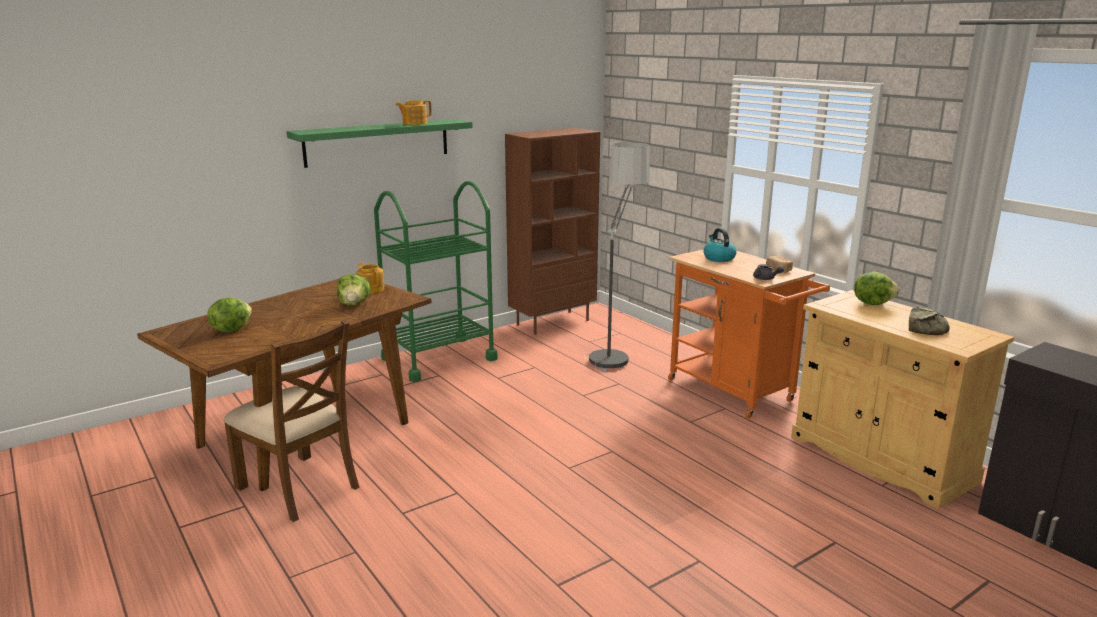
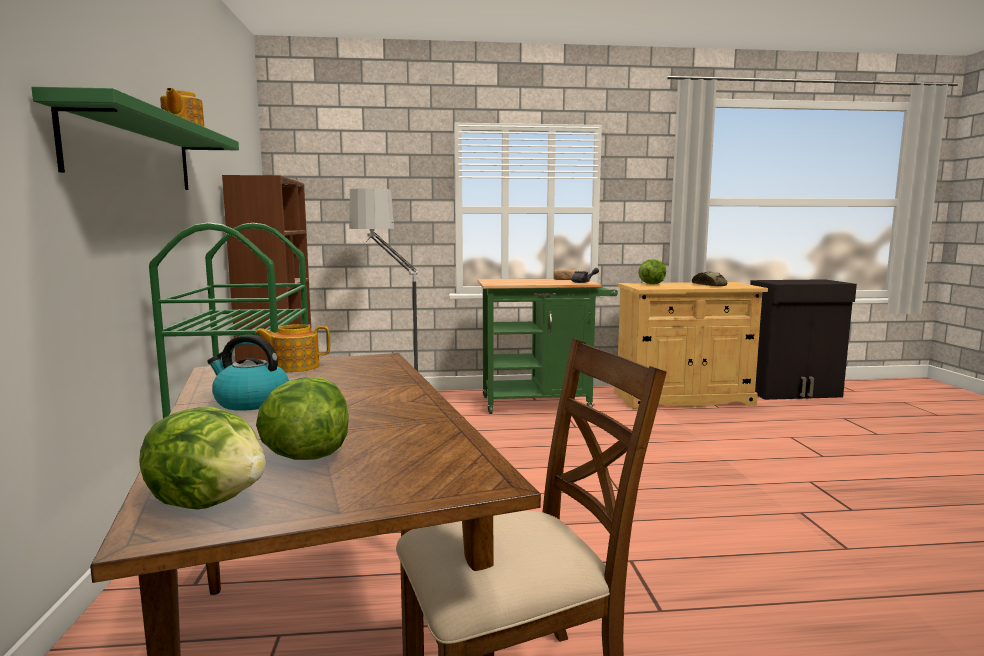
camera: 60 degrees left, 10 degrees down
lettuce [337,274,371,306] -> lettuce moved to [139,406,266,509]
orange cart [668,249,830,419] -> green cart [478,279,618,414]
kettle [703,228,737,262] -> kettle moved to [207,335,289,411]

